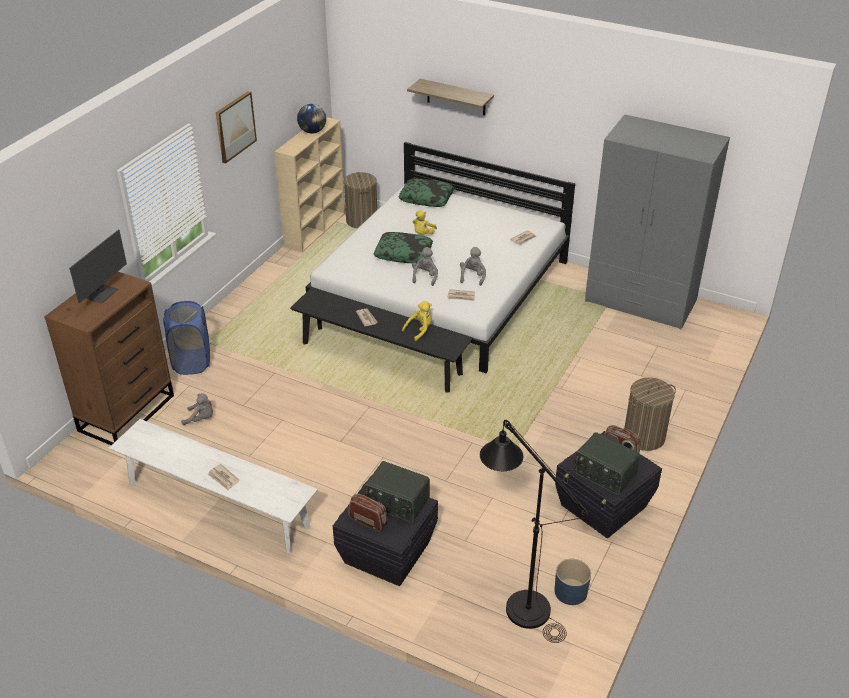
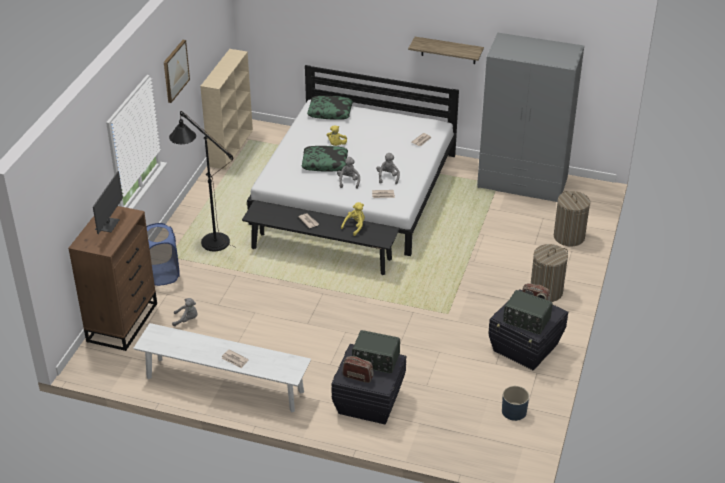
camera: 10 degrees left, 0 degrees up
globe [297,104,326,134] -> none
laundry basket [344,172,377,229] -> laundry basket moved to [554,191,590,246]
shelf [407,79,494,115] -> shelf moved to [408,37,484,64]
black floor lamp [480,420,588,643] -> black floor lamp moved to [169,111,237,251]

